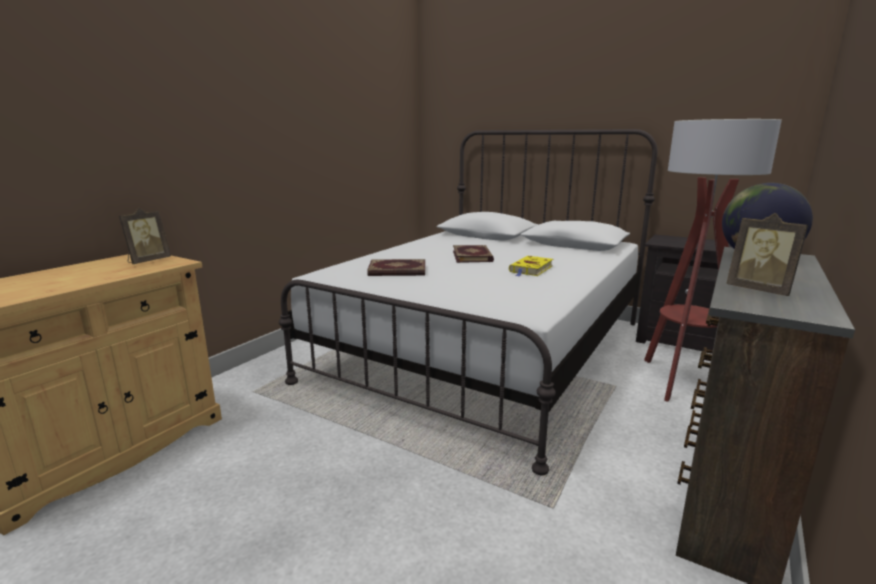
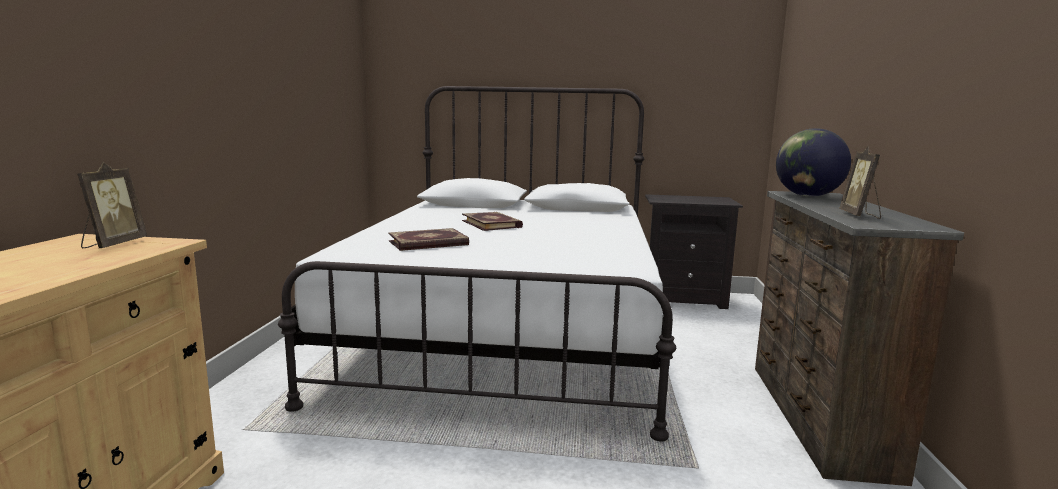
camera: 25 degrees left, 5 degrees down
yellow book [509,256,553,277] -> none
floor lamp [644,119,782,402] -> none
picture frame [726,213,808,296] -> picture frame turned 75 degrees clockwise [840,146,881,219]

